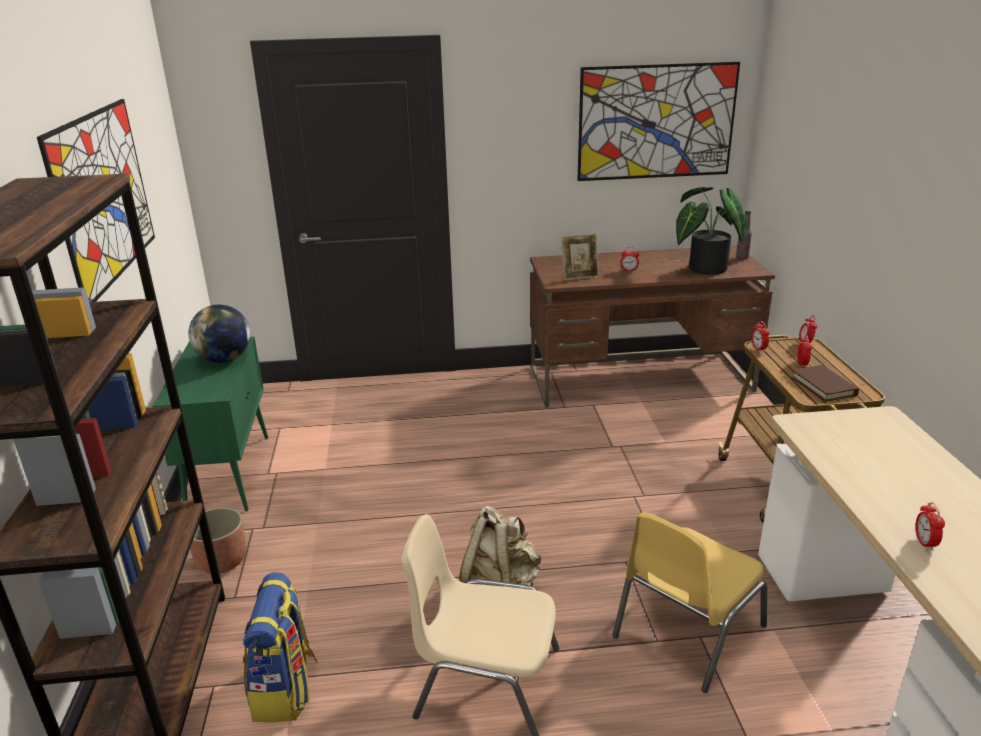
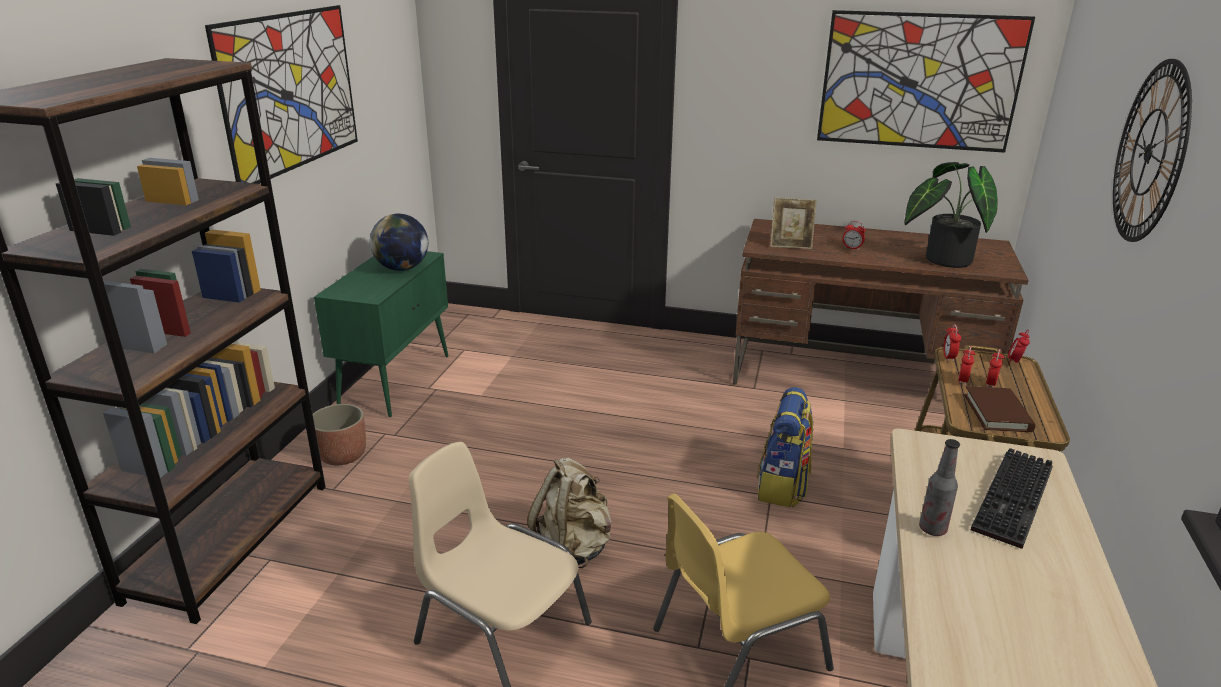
camera: 20 degrees right, 0 degrees up
backpack [243,572,318,722] -> backpack moved to [757,387,814,507]
bottle [736,211,752,259] -> bottle moved to [919,439,960,536]
alarm clock [915,502,945,550] -> alarm clock moved to [958,346,975,385]
none -> keyboard [971,448,1053,549]
none -> wall clock [1113,59,1192,242]

